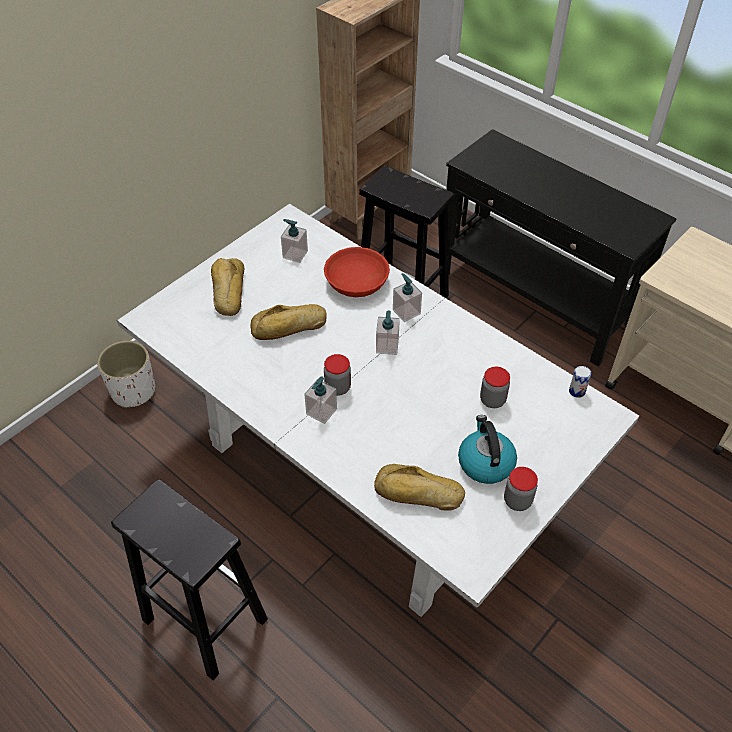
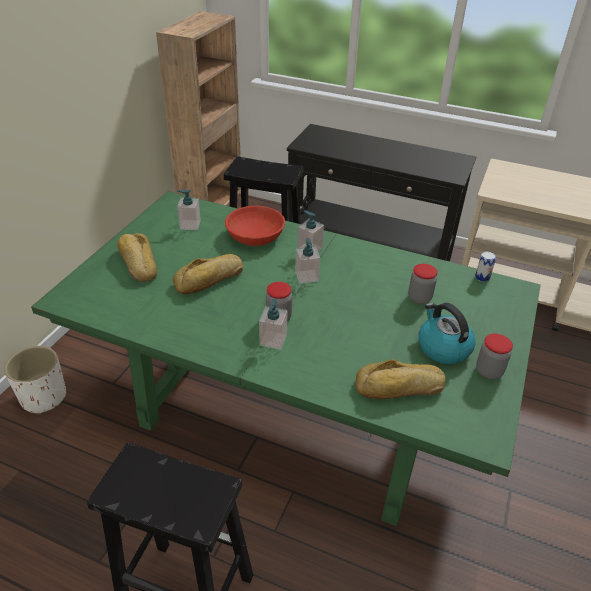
camera: 20 degrees left, 10 degrees down
white dining table [117,204,639,617] -> green dining table [31,191,541,526]

